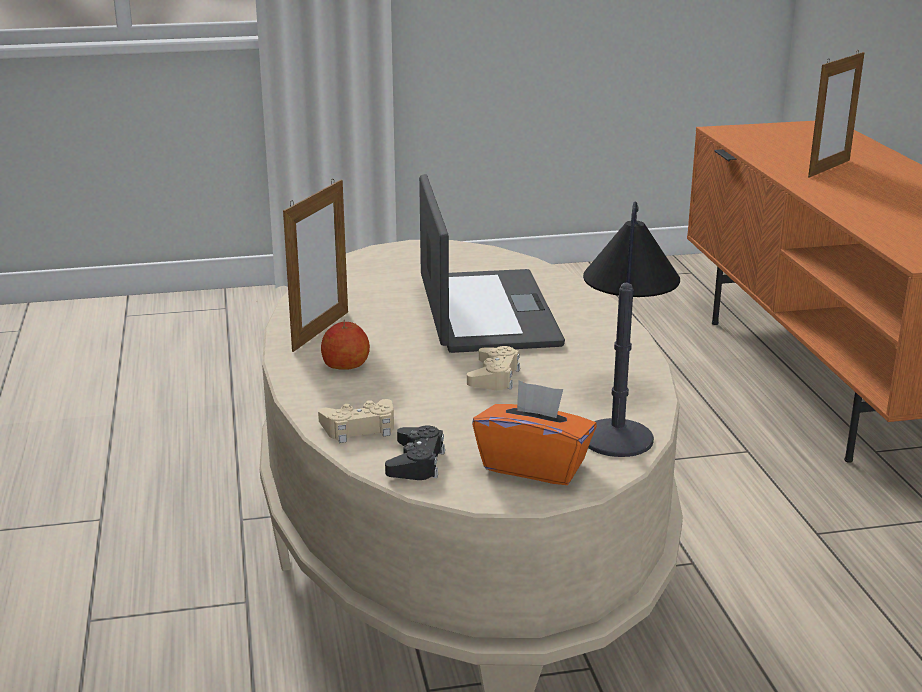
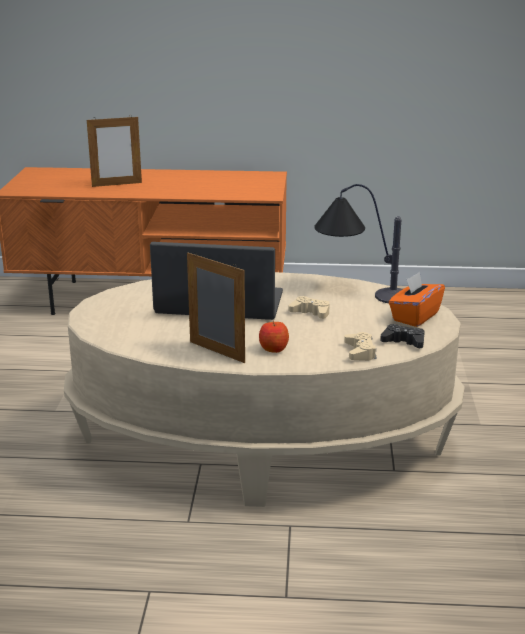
camera: 75 degrees left, 0 degrees up
picture frame [808,50,865,178] -> picture frame turned 105 degrees clockwise [87,115,142,187]

